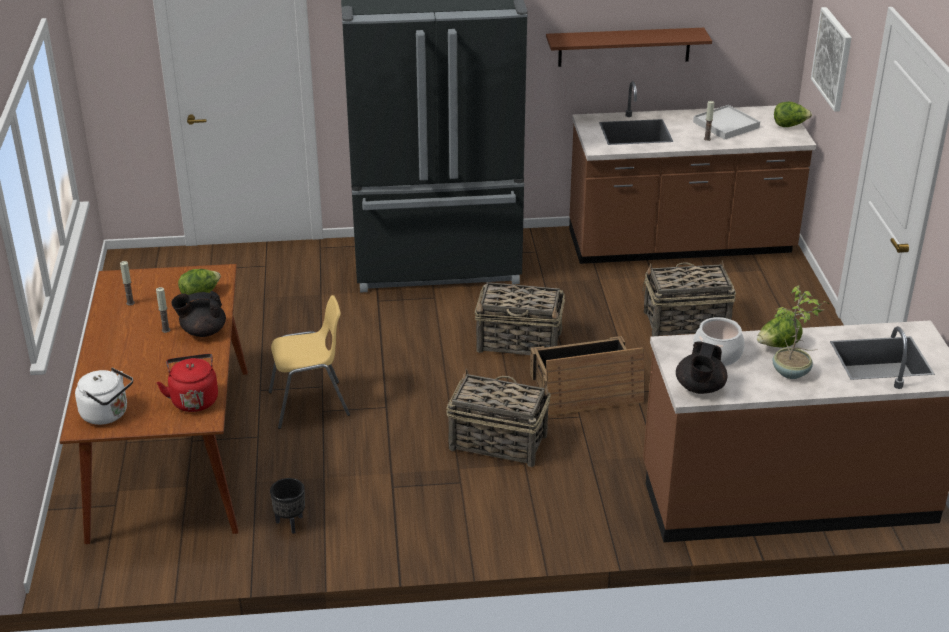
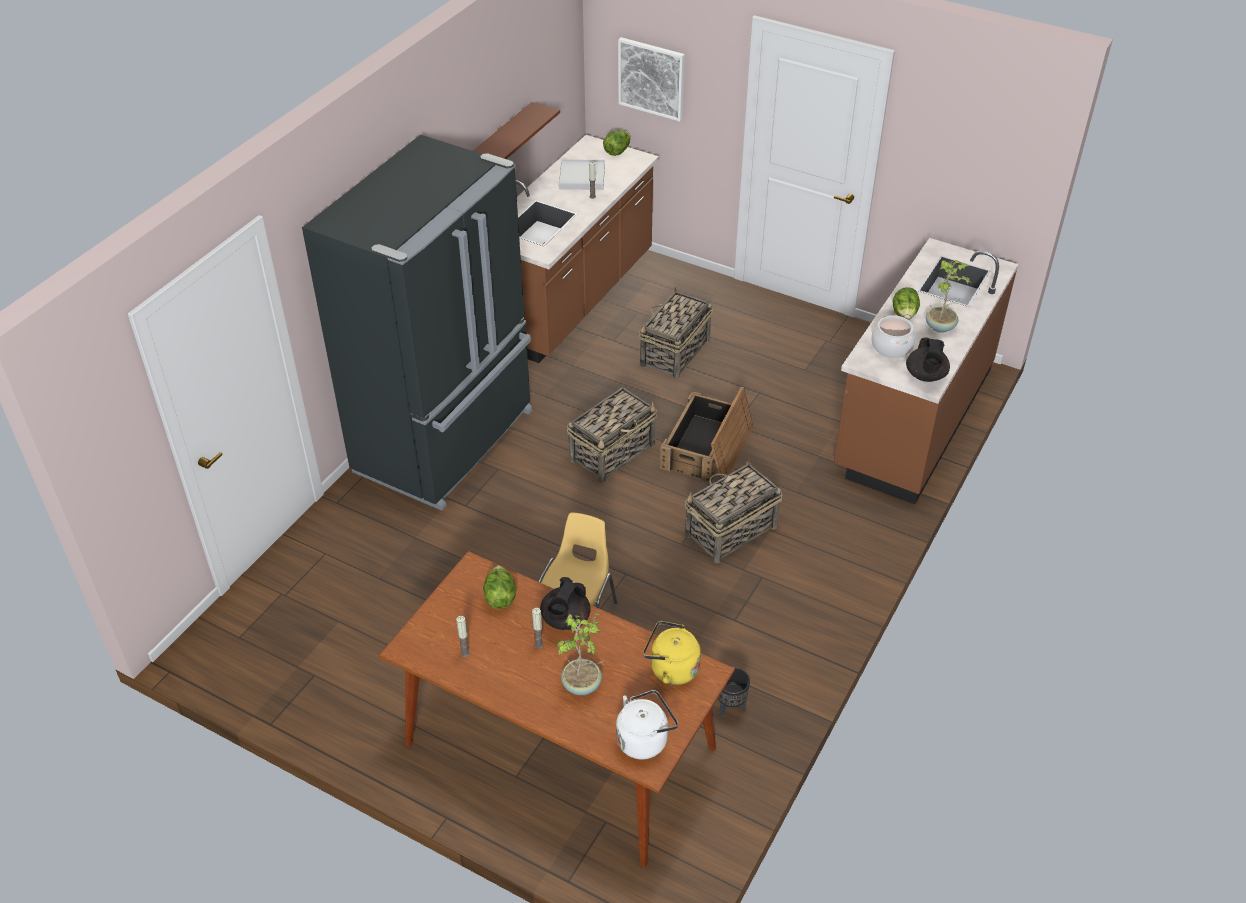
camera: 55 degrees left, 10 degrees up
red kettle [157,354,218,412] -> yellow kettle [643,621,701,685]
black teapot [676,341,727,394] -> black teapot turned 45 degrees clockwise [906,338,950,382]
none -> potted plant [555,613,603,695]

